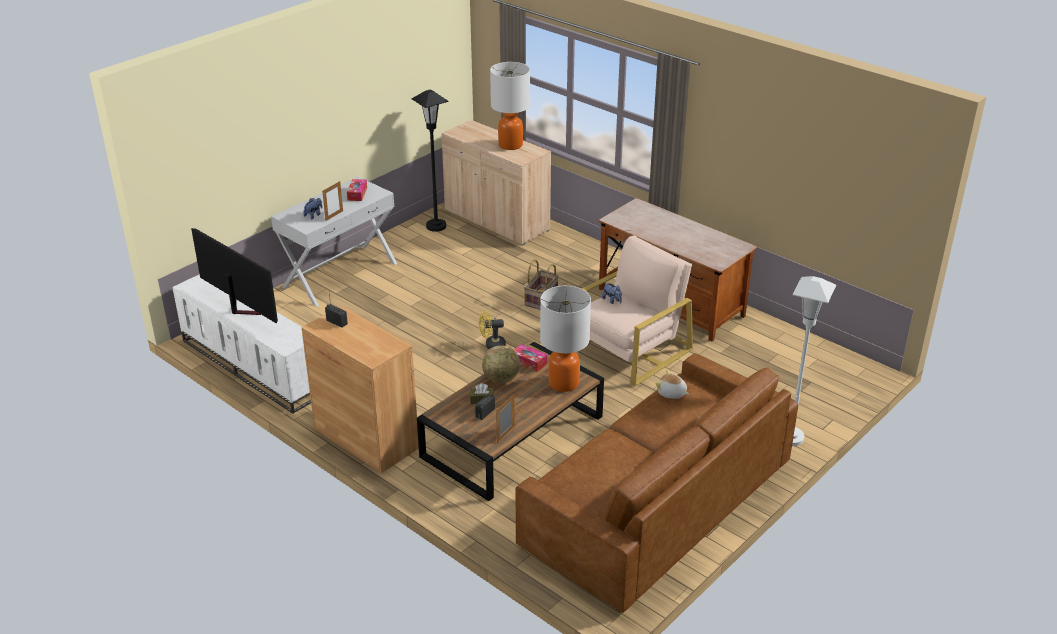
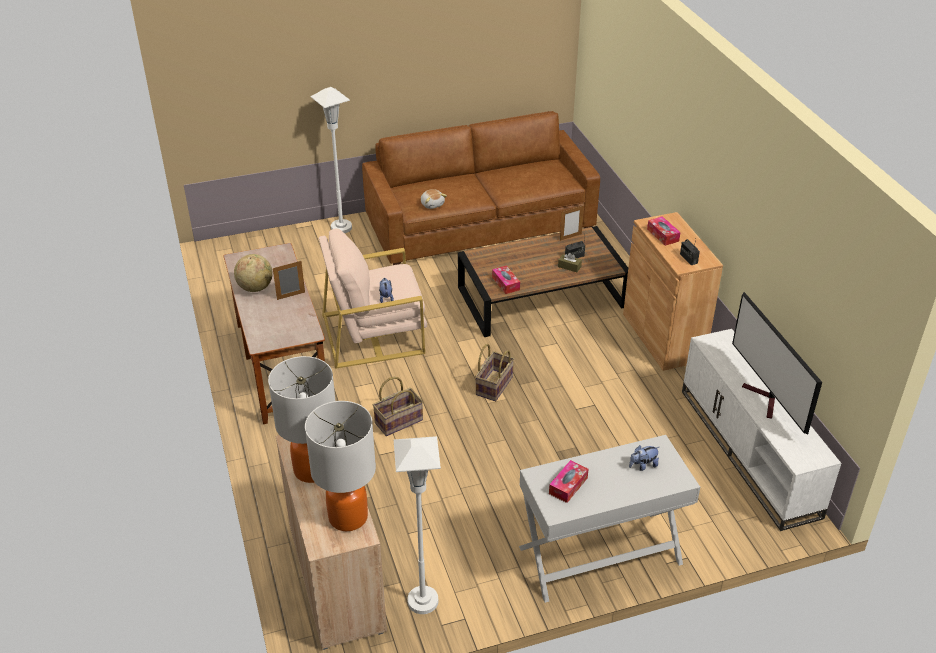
camera: 150 degrees left, 5 degrees up
picture frame [322,181,343,221] -> picture frame moved to [273,261,305,300]
black floor lamp [412,89,449,232] -> white floor lamp [394,436,441,614]
yellow fan [479,311,506,349] -> basket [475,344,514,401]
globe [482,345,520,383] -> globe moved to [234,254,273,292]
table lamp [540,286,591,392] -> table lamp moved to [305,401,376,531]
none -> tissue box [647,216,681,246]

